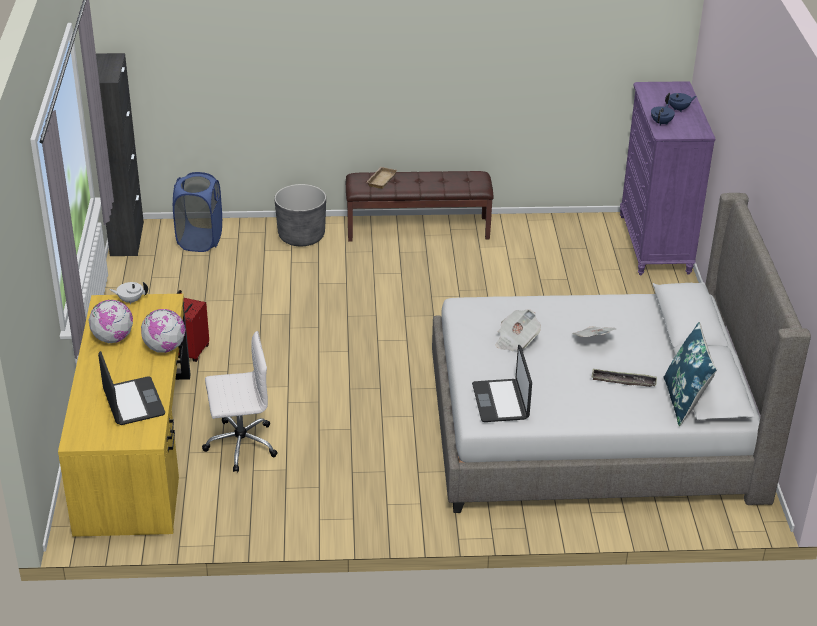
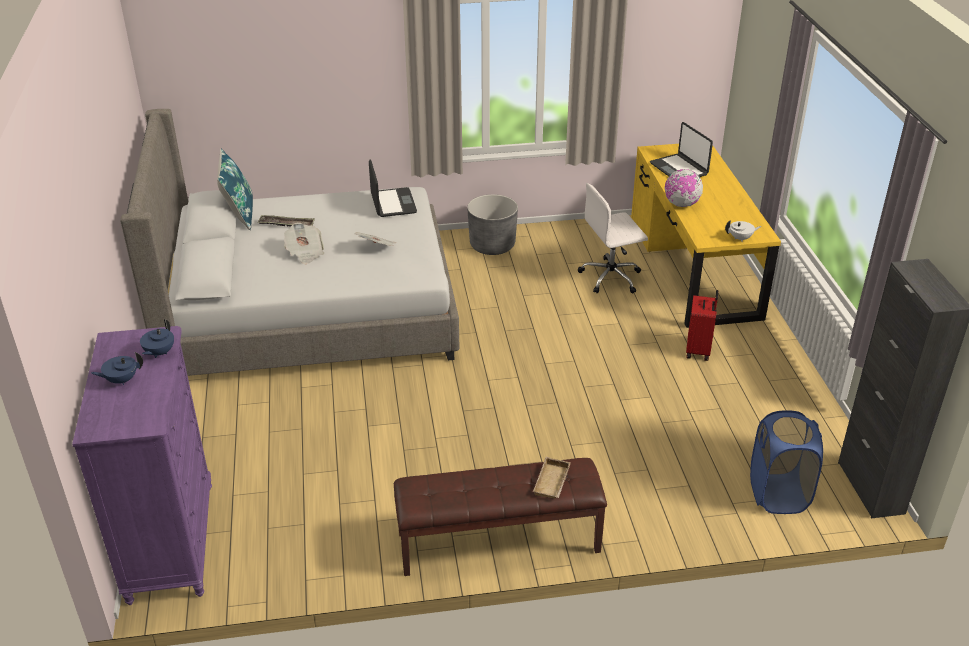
camera: 175 degrees right, 0 degrees up
globe [88,300,133,343] -> none
grey planter [274,184,326,246] -> grey planter moved to [467,194,518,255]

